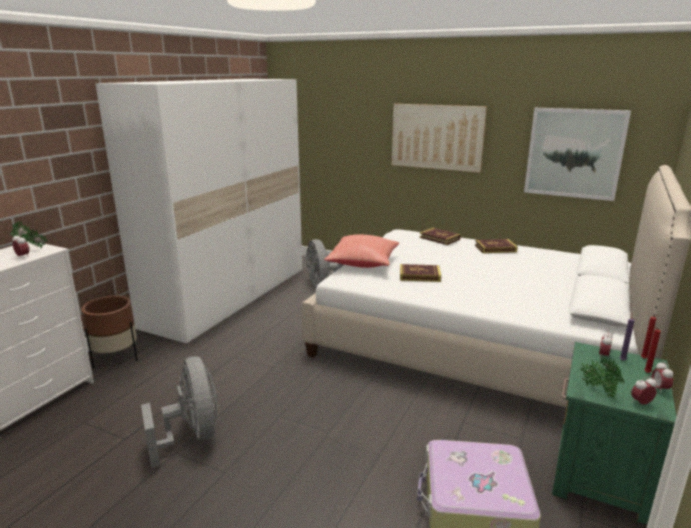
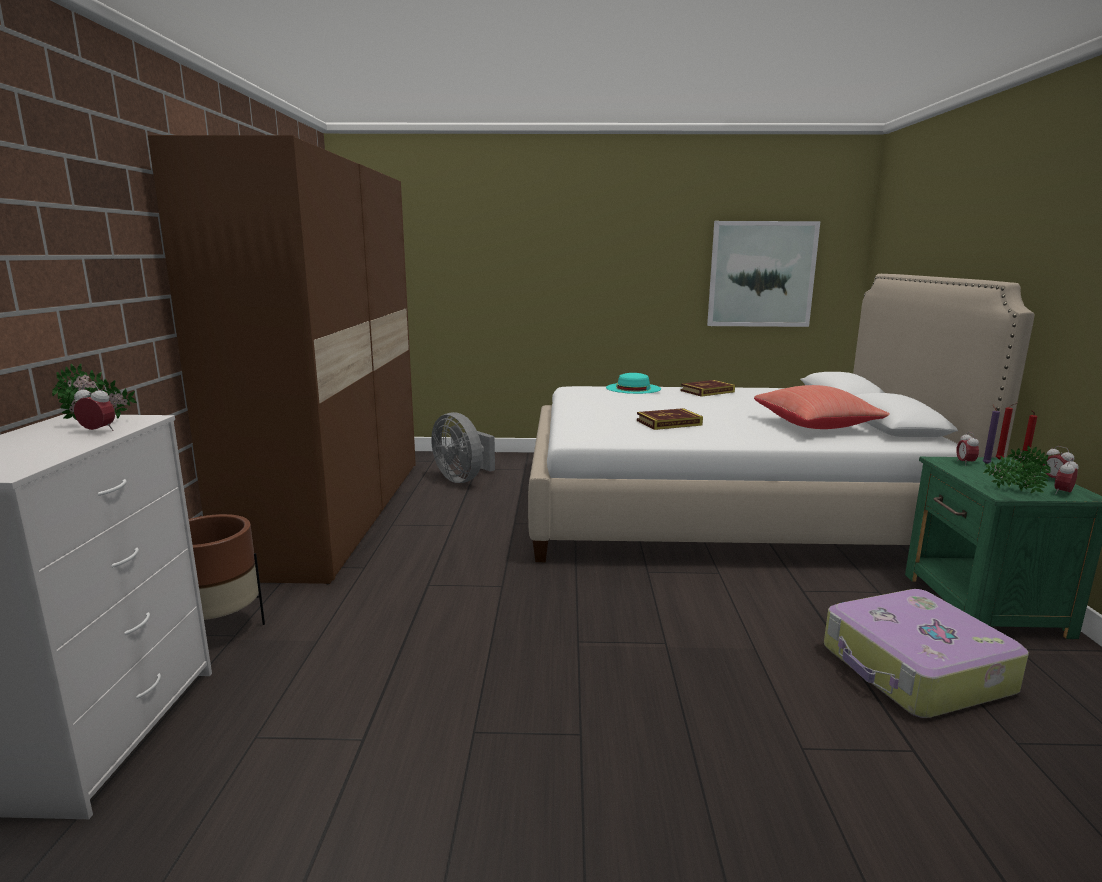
camera: 25 degrees left, 5 degrees down
white wardrobe [95,79,302,344] -> brown wardrobe [148,135,416,584]
grey fan [141,356,218,468] -> none
red pillow [324,235,399,268] -> red pillow moved to [754,385,890,429]
picture [392,104,487,173] -> none
book [420,228,461,245] -> turquoise hat [606,373,661,394]

